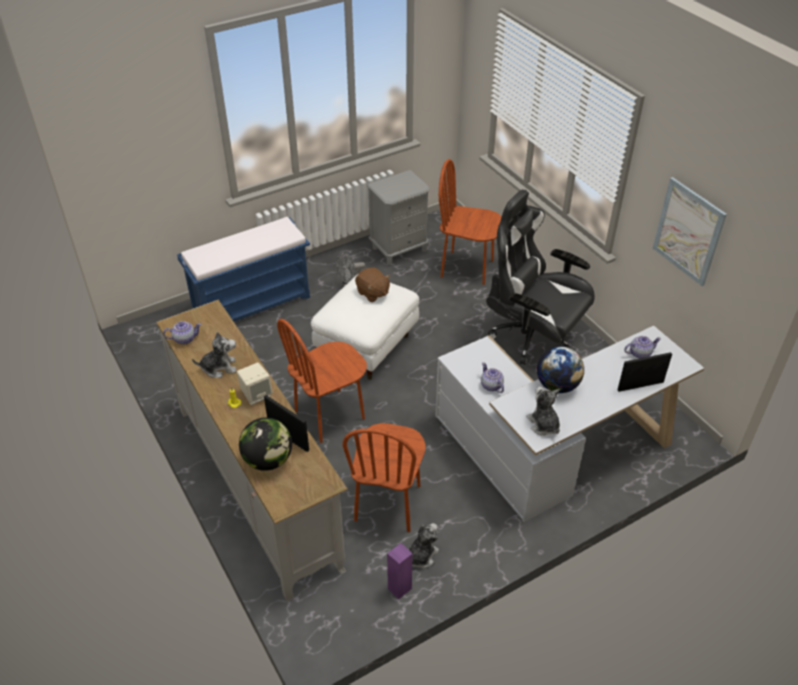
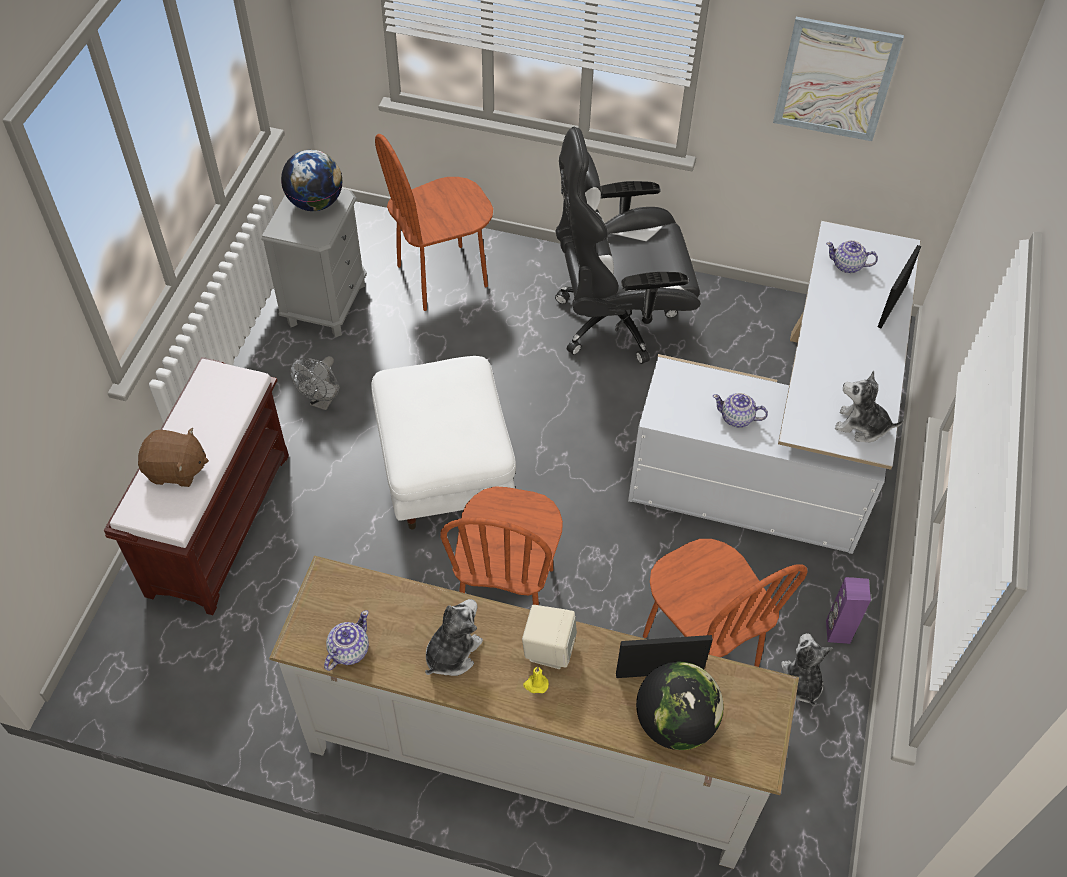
camera: 45 degrees left, 10 degrees up
blue bench [177,217,310,322] -> brown bench [104,357,289,615]
brown plush toy [355,267,390,302] -> brown plush toy moved to [138,428,209,487]
purple speaker [387,543,412,599] -> purple speaker moved to [826,577,871,644]
globe [537,346,584,393] -> globe moved to [281,150,343,211]
teapot [625,336,661,359] -> teapot turned 105 degrees counterclockwise [826,240,878,273]

